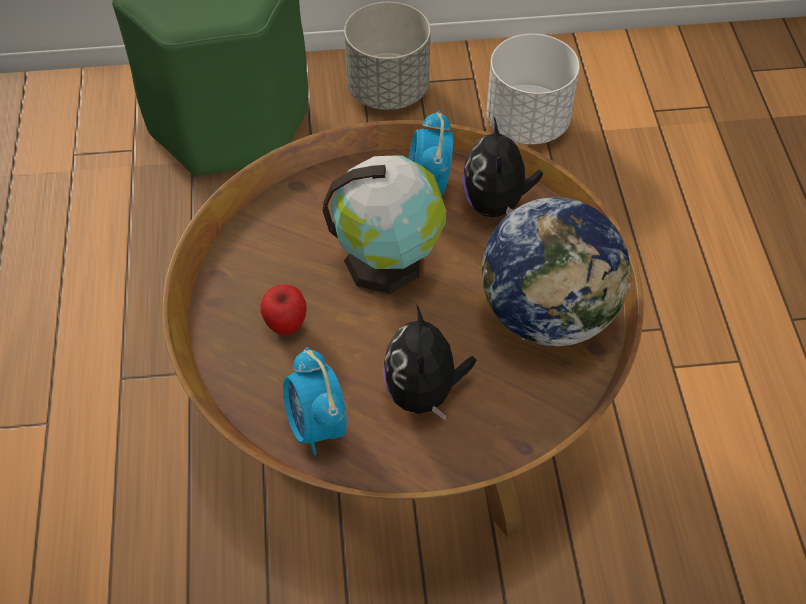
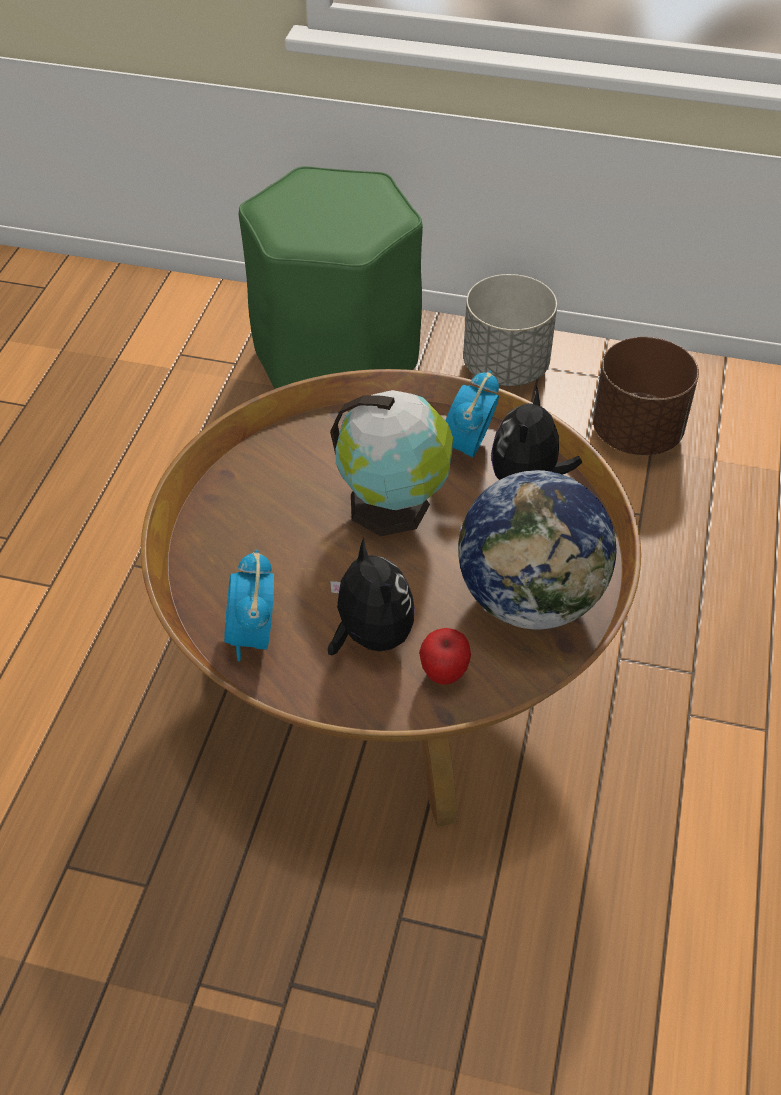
camera: 20 degrees right, 5 degrees down
apple [260,284,307,335] -> apple moved to [419,628,471,685]
plush toy [383,304,477,421] -> plush toy turned 135 degrees clockwise [328,537,415,655]
white planter [486,34,580,145] -> brown planter [593,337,699,455]

